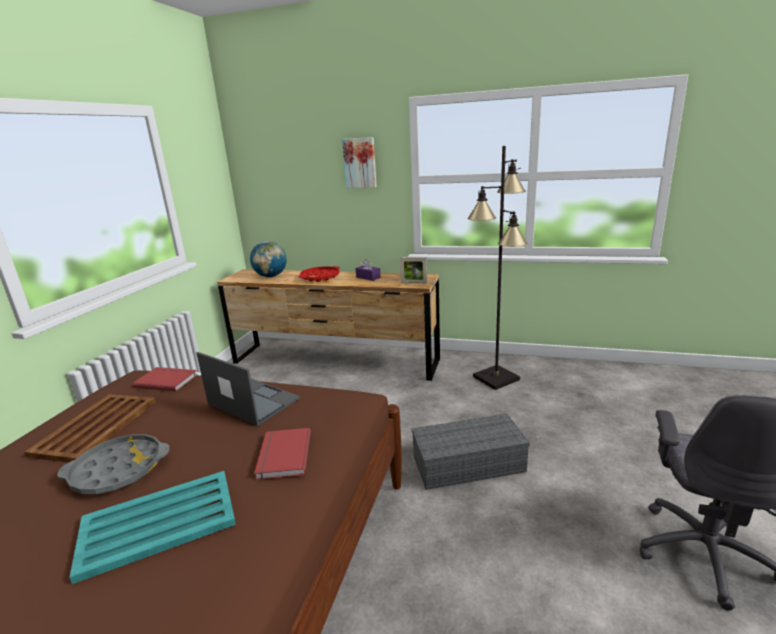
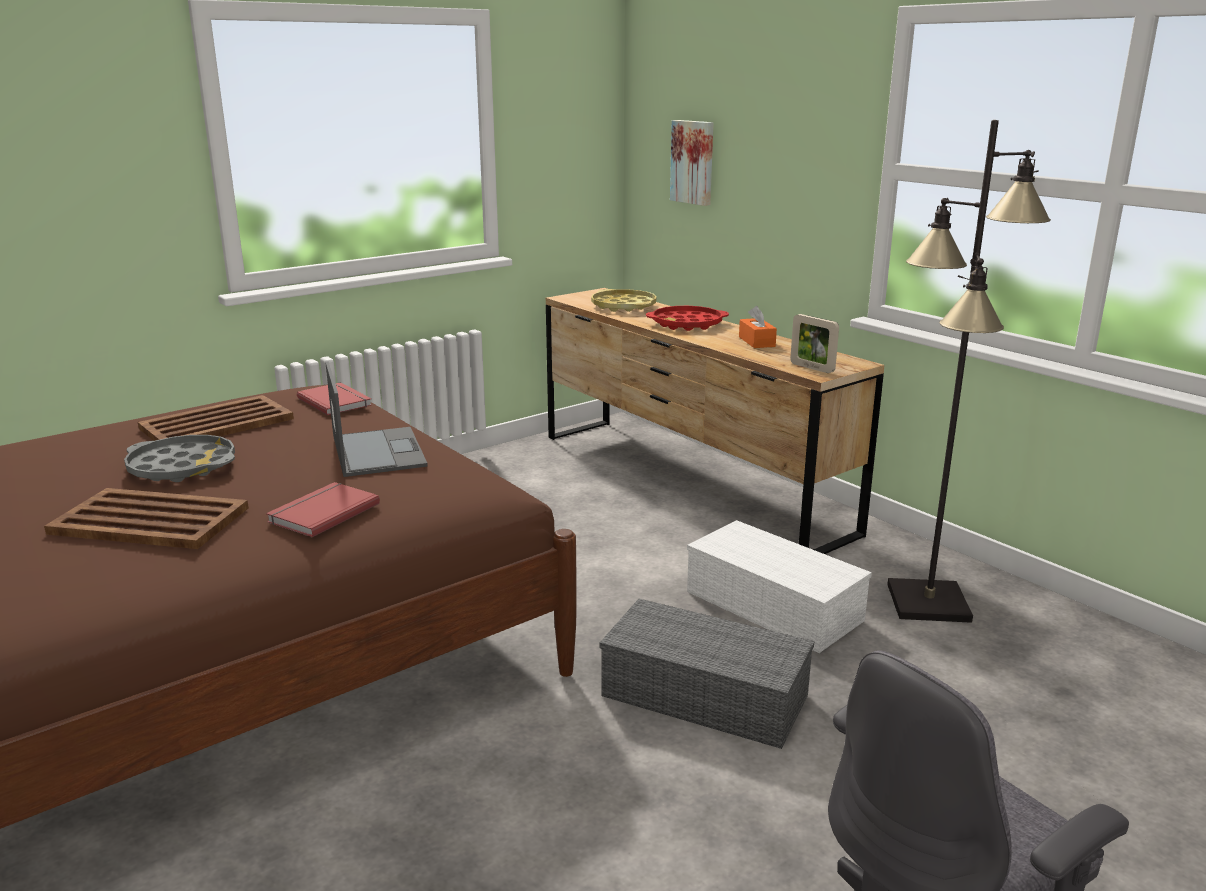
camera: 35 degrees right, 0 degrees up
turquoise tray [69,471,236,584] -> brown tray [44,488,249,549]
globe [250,241,287,277] -> yellow tray [591,289,657,312]
picture [342,137,377,188] -> picture moved to [670,120,714,206]
purple tissue box [355,259,381,281] -> orange tissue box [739,306,777,348]
none -> white storage box [687,520,872,653]

